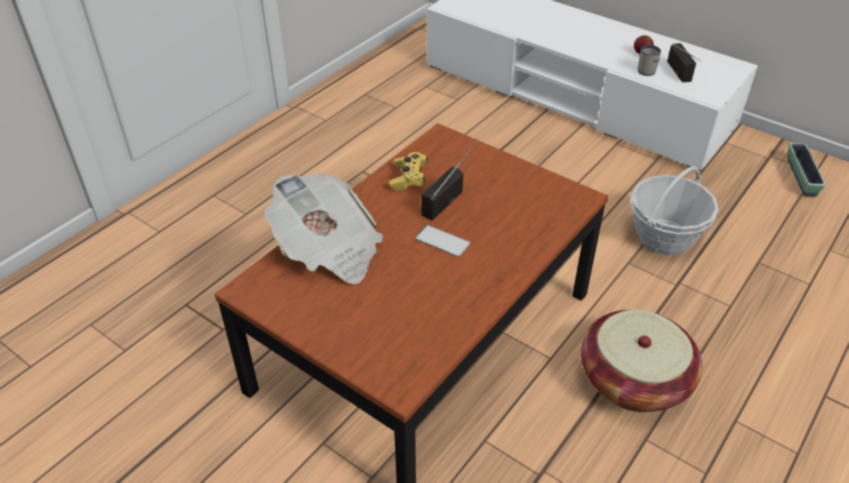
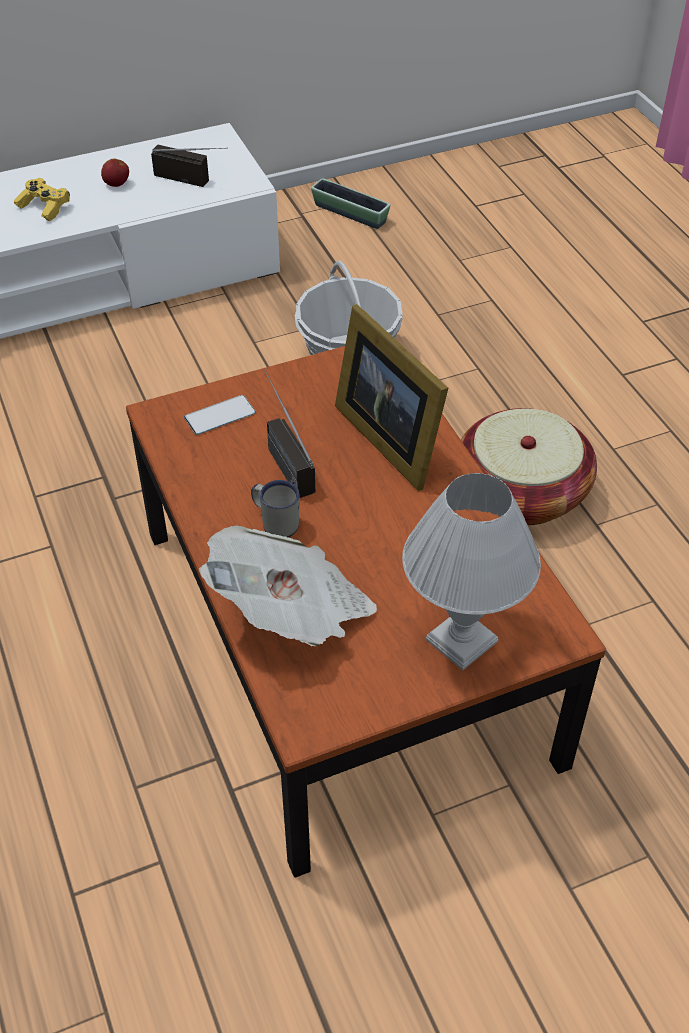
camera: 60 degrees left, 5 degrees up
yellow game controller [389,152,428,191] -> yellow game controller moved to [14,178,70,221]
phone [415,225,471,257] -> phone moved to [184,395,256,435]
white mug [638,45,661,76] -> white mug moved to [251,480,299,537]
none -> picture frame [335,304,448,491]
none -> white table lamp [402,473,541,670]

